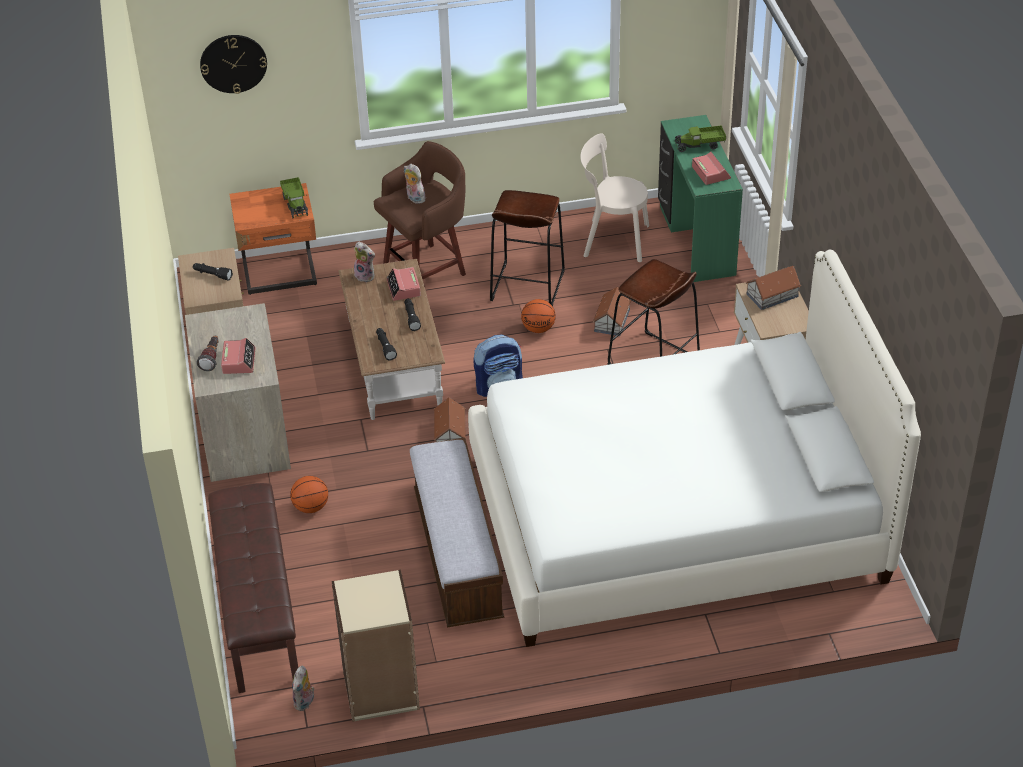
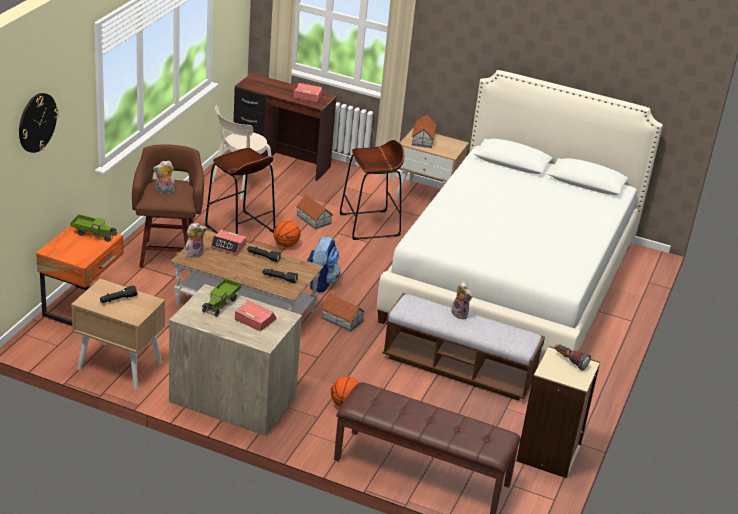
camera: 60 degrees left, 10 degrees down
flashlight [197,336,219,371] -> flashlight moved to [554,344,591,370]
plush toy [292,666,314,711] -> plush toy moved to [451,281,472,319]
green desk [658,115,743,282] -> brown desk [233,73,337,182]
toy truck [674,125,726,152] -> toy truck moved to [202,279,241,317]

